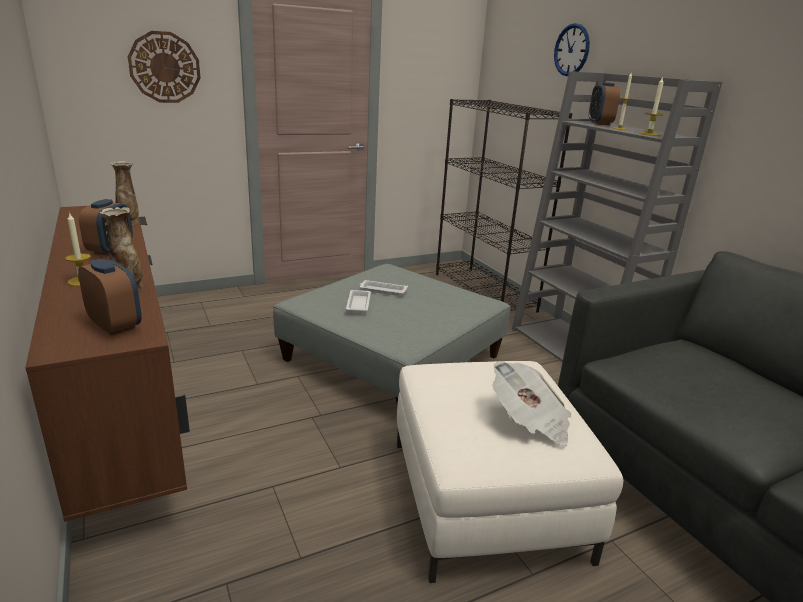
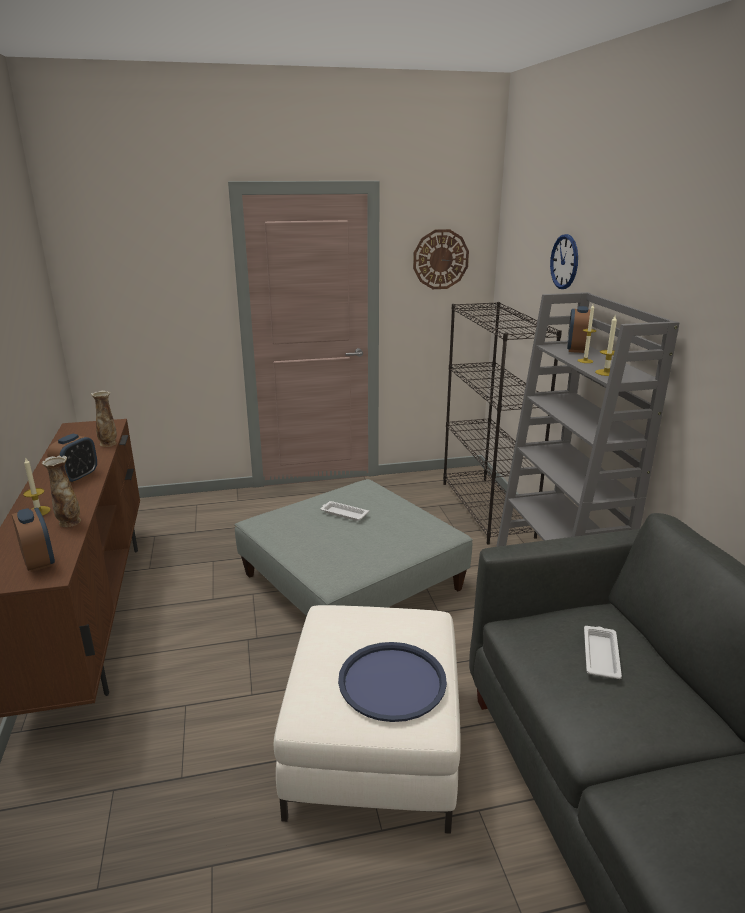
camera: 15 degrees right, 0 degrees up
wall clock [128,31,201,103] -> wall clock moved to [413,229,469,289]
white tray [346,290,371,313] -> white tray moved to [584,626,622,679]
newspaper [492,361,571,446] -> blue tray [338,642,447,722]

